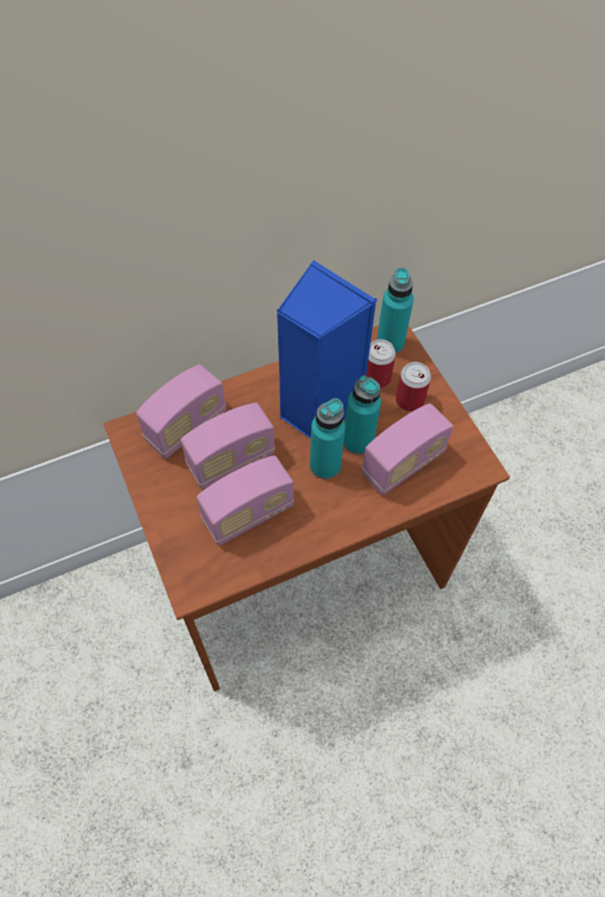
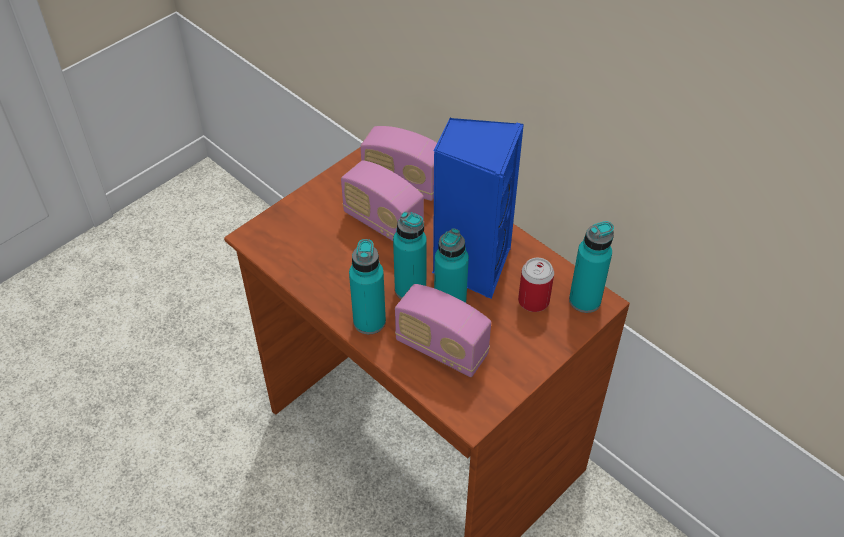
camera: 70 degrees right, 10 degrees down
radio [197,455,294,546] -> none
can [396,362,431,411] -> none
none -> turquoise bottle [349,239,386,334]

